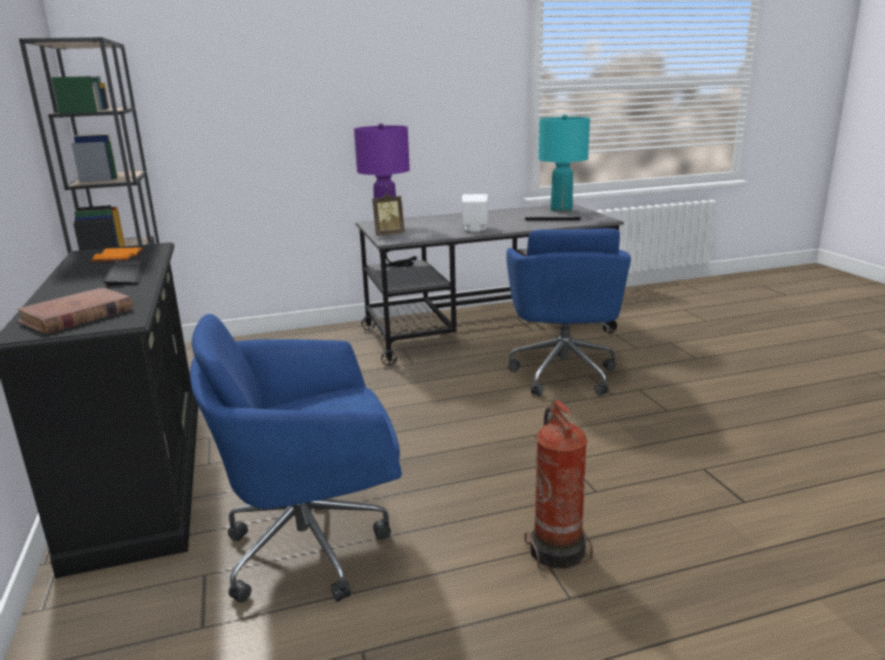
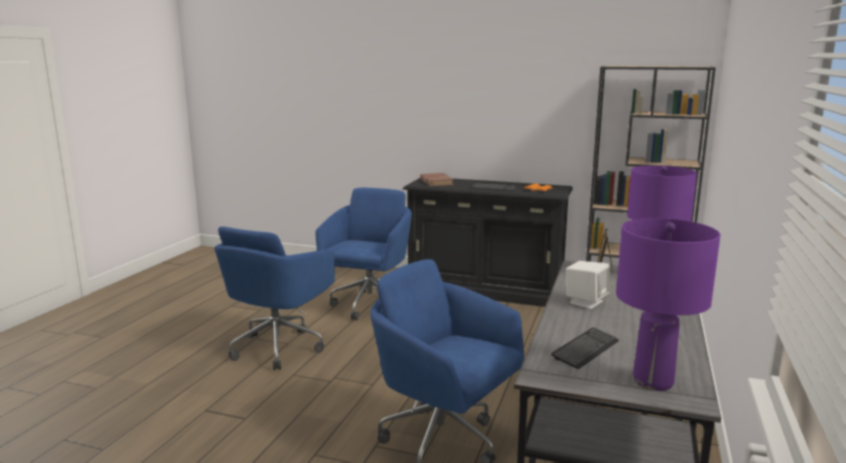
camera: 125 degrees right, 5 degrees down
fire extinguisher [525,401,593,570] -> blue office chair [214,226,335,370]
turquoise table lamp [538,114,590,212] -> purple table lamp [616,218,721,391]

